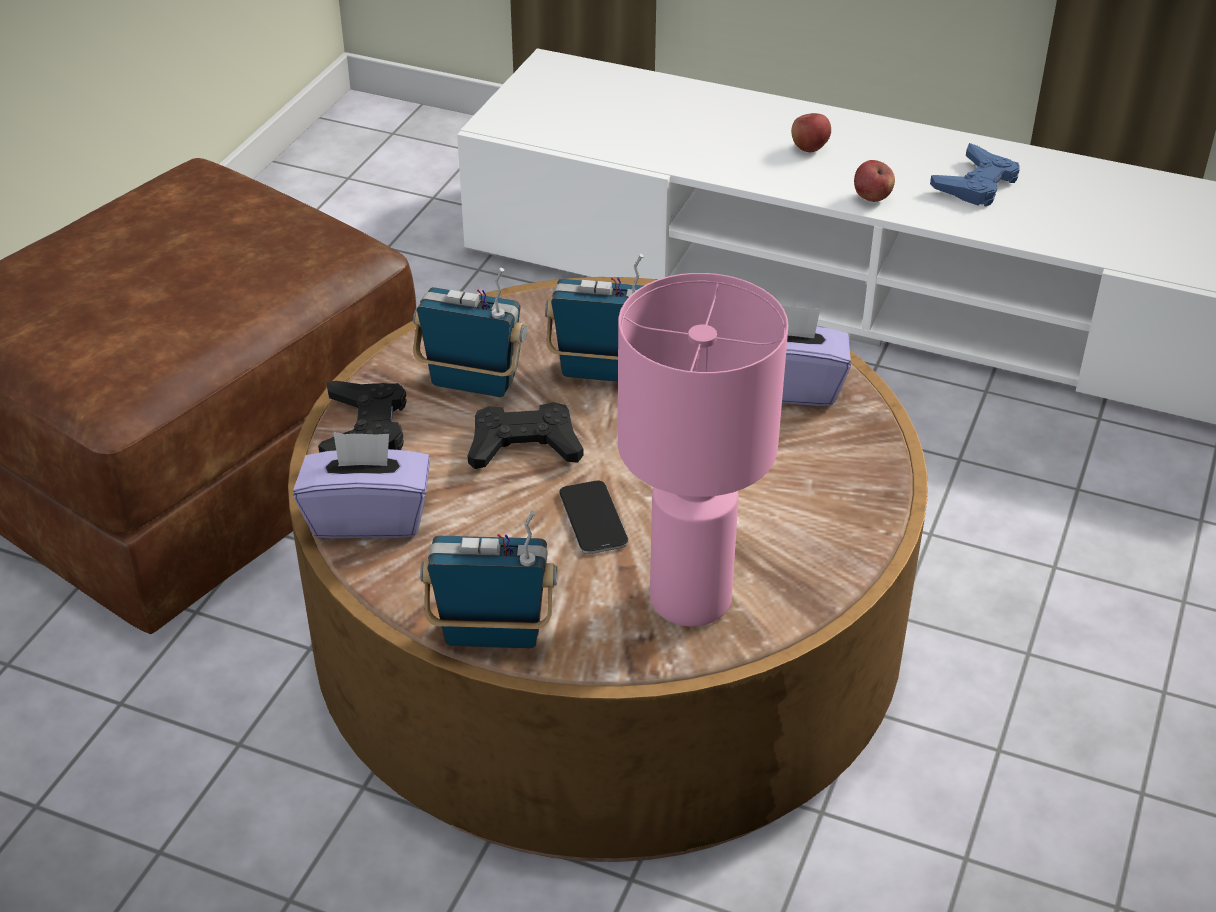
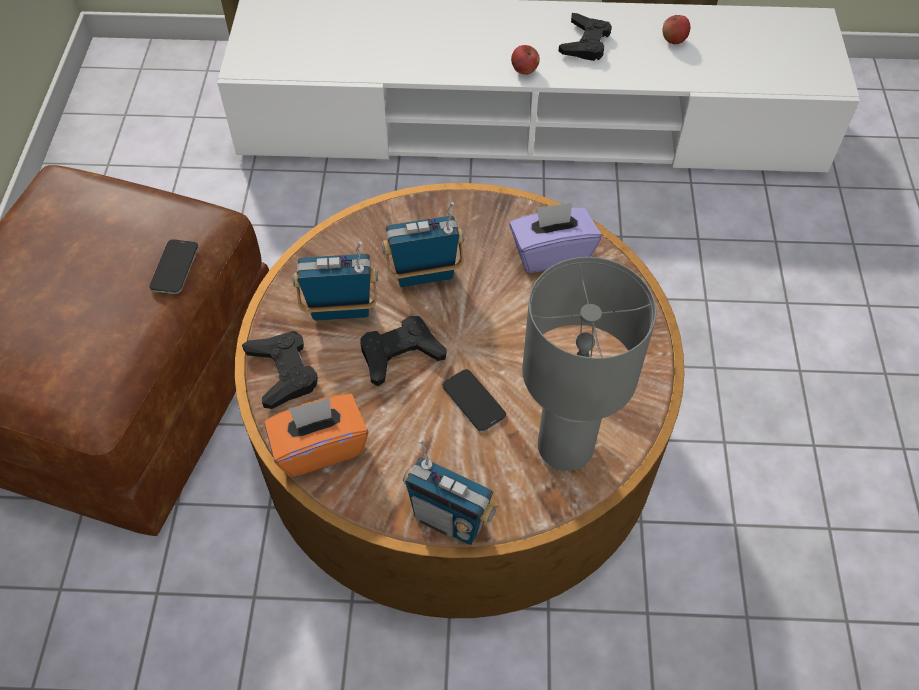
camera: 20 degrees left, 15 degrees up
purple tissue box [293,432,430,538] -> orange tissue box [264,393,369,477]
radio [420,510,557,648] -> radio turned 135 degrees counterclockwise [403,439,498,545]
pink table lamp [618,273,788,627] -> grey table lamp [522,257,656,471]
apple [791,113,831,152] -> apple moved to [662,15,690,44]
blue game controller [930,143,1020,207] -> black game controller [559,13,612,61]
none -> phone [149,239,198,294]

